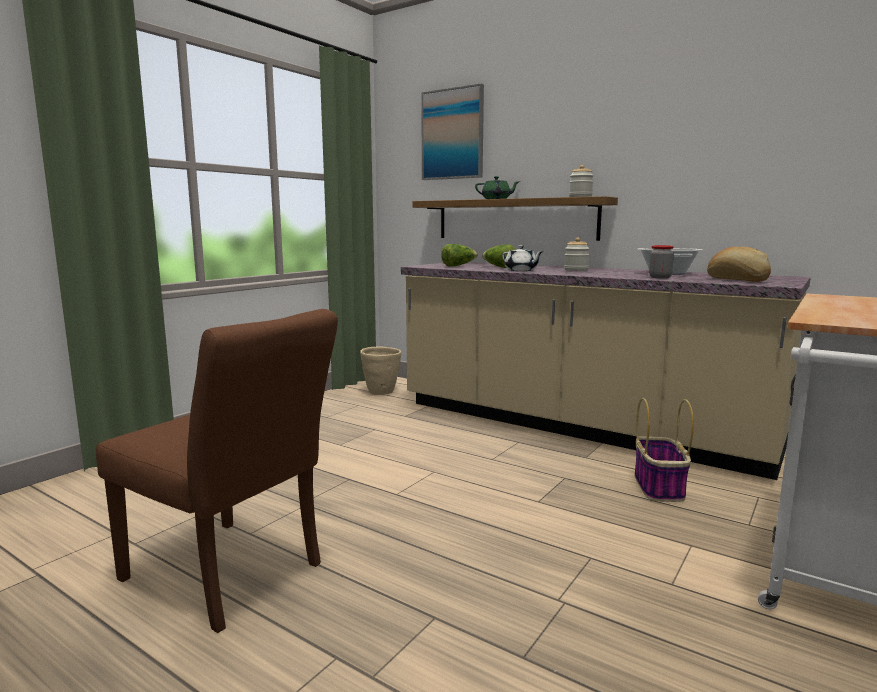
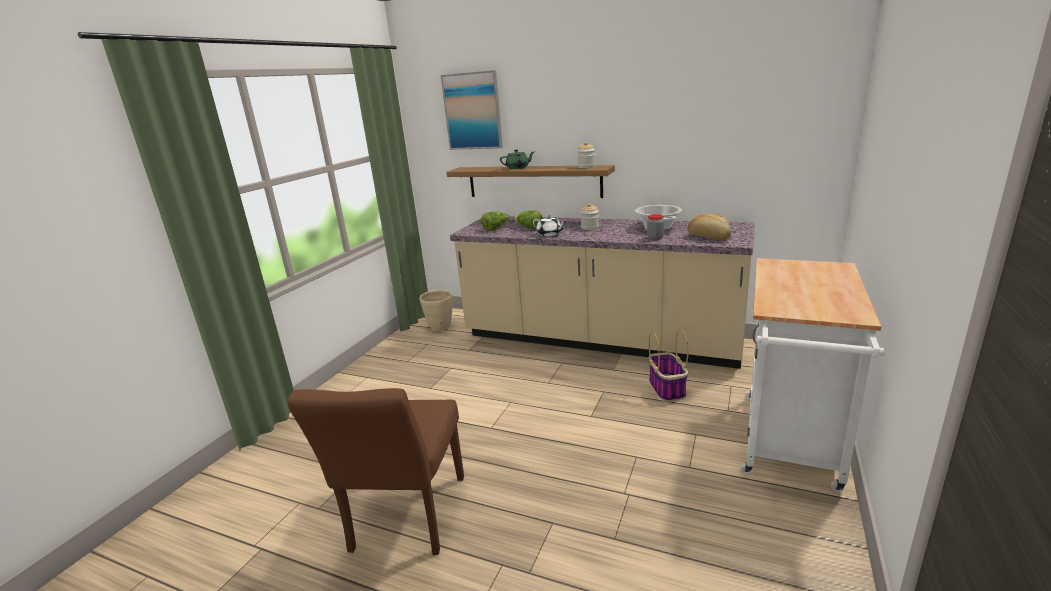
camera: 10 degrees left, 10 degrees up
brown chair [96,309,338,633] -> brown chair turned 75 degrees clockwise [287,388,464,555]

